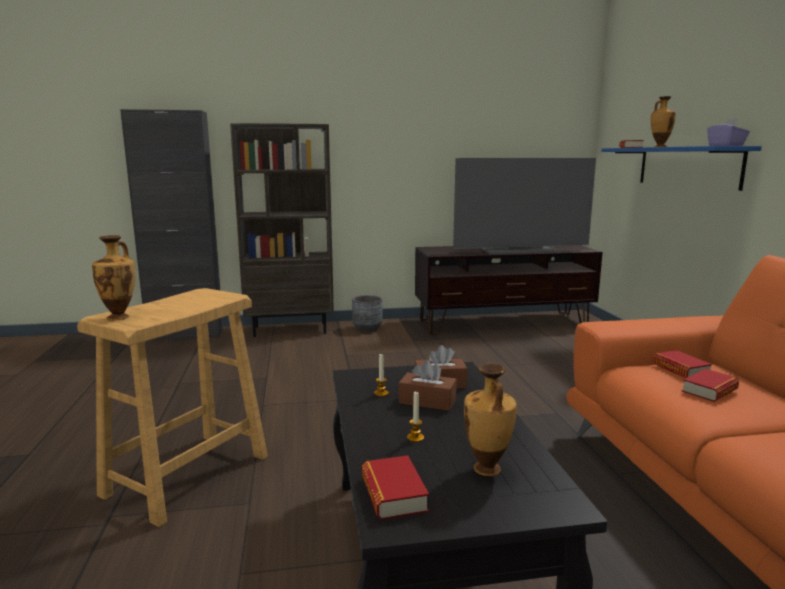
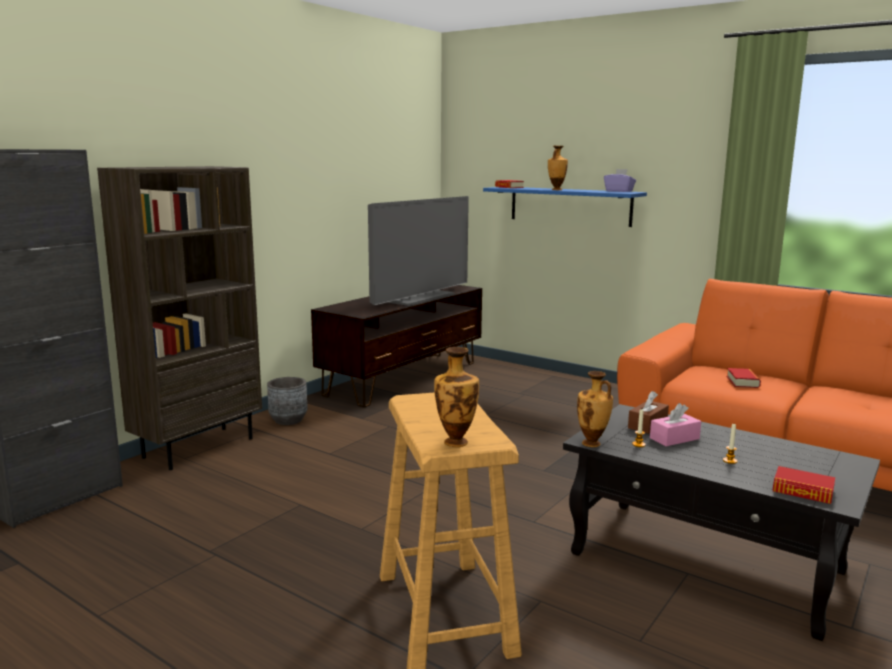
camera: 45 degrees left, 0 degrees up
brown tissue box [399,360,457,411] -> pink tissue box [650,403,701,446]
vase [464,363,517,476] -> vase moved to [577,371,613,447]
book [653,350,712,378] -> none

